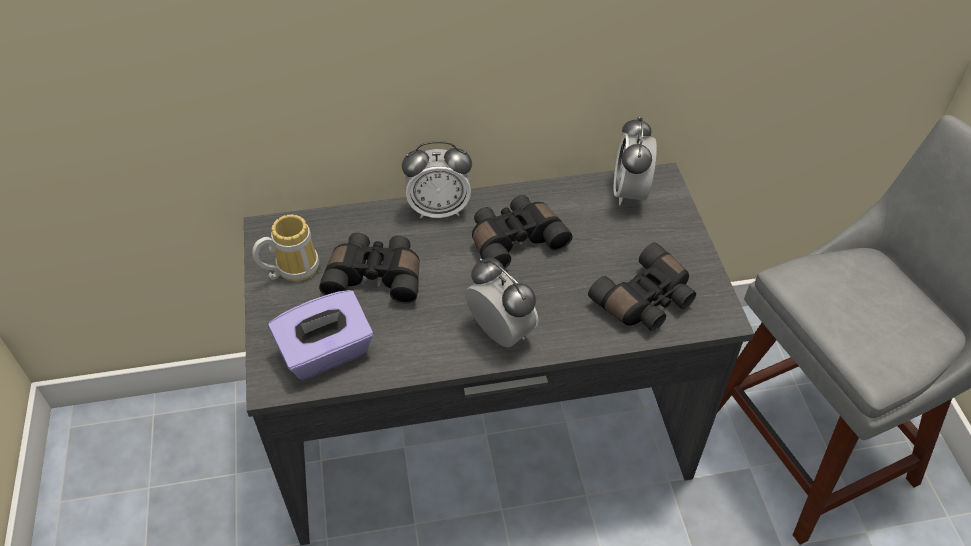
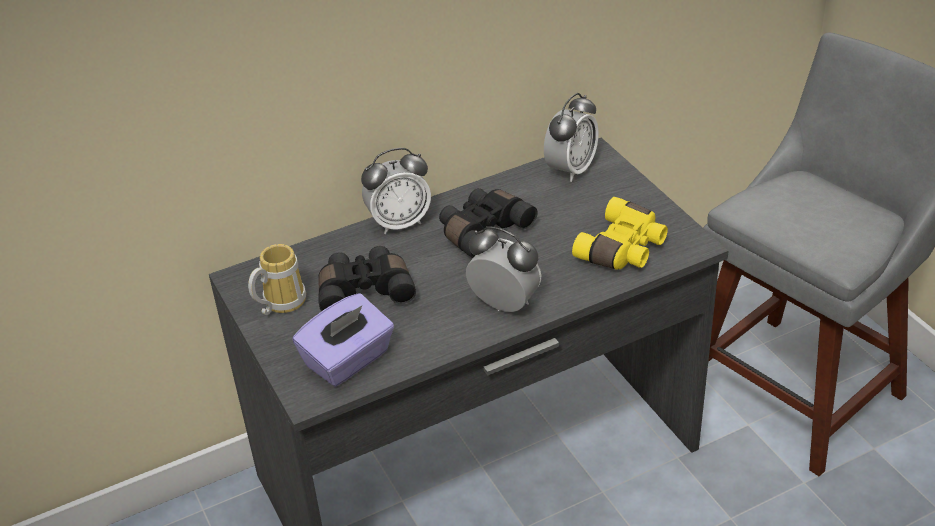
camera: 15 degrees left, 10 degrees down
black binoculars [588,242,696,331] -> yellow binoculars [572,197,668,270]
alarm clock [614,116,657,205] -> alarm clock turned 135 degrees counterclockwise [544,93,599,182]

